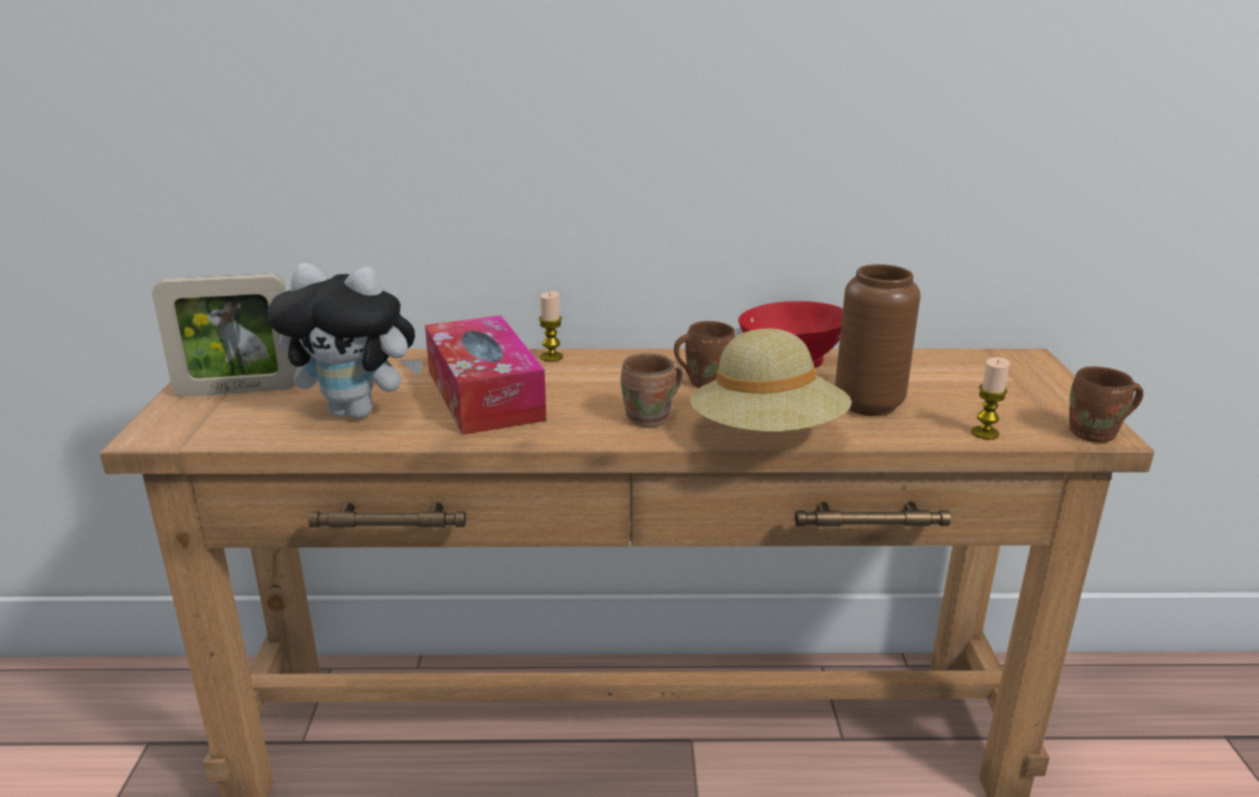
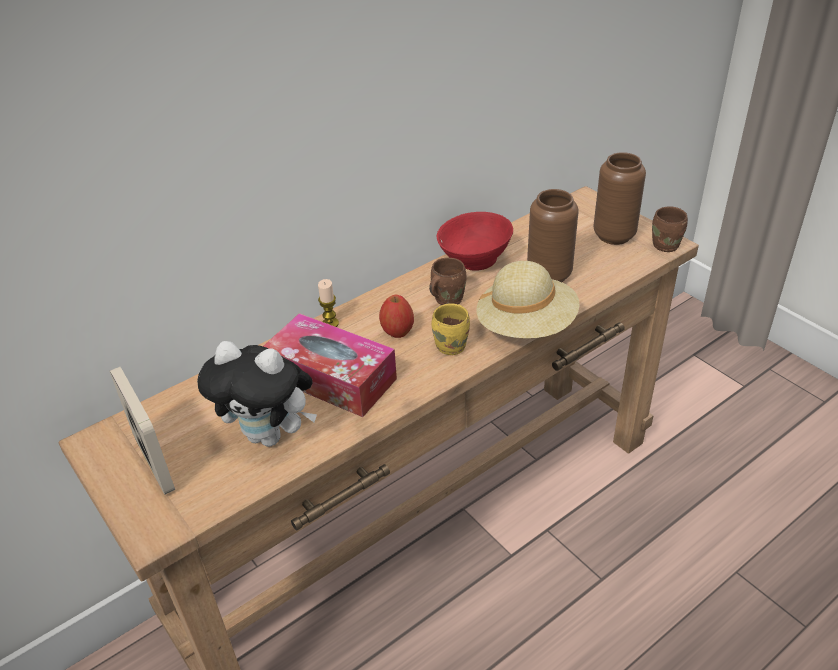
camera: 35 degrees left, 15 degrees up
picture frame [152,273,298,397] -> picture frame turned 75 degrees counterclockwise [110,367,175,495]
plush toy [267,263,423,419] -> plush toy turned 45 degrees clockwise [197,341,317,447]
brown mug [621,353,683,427] -> yellow mug [431,303,470,355]
candle [971,357,1010,440] -> none
none -> apple [379,295,414,338]
none -> brown vase [594,152,646,245]

